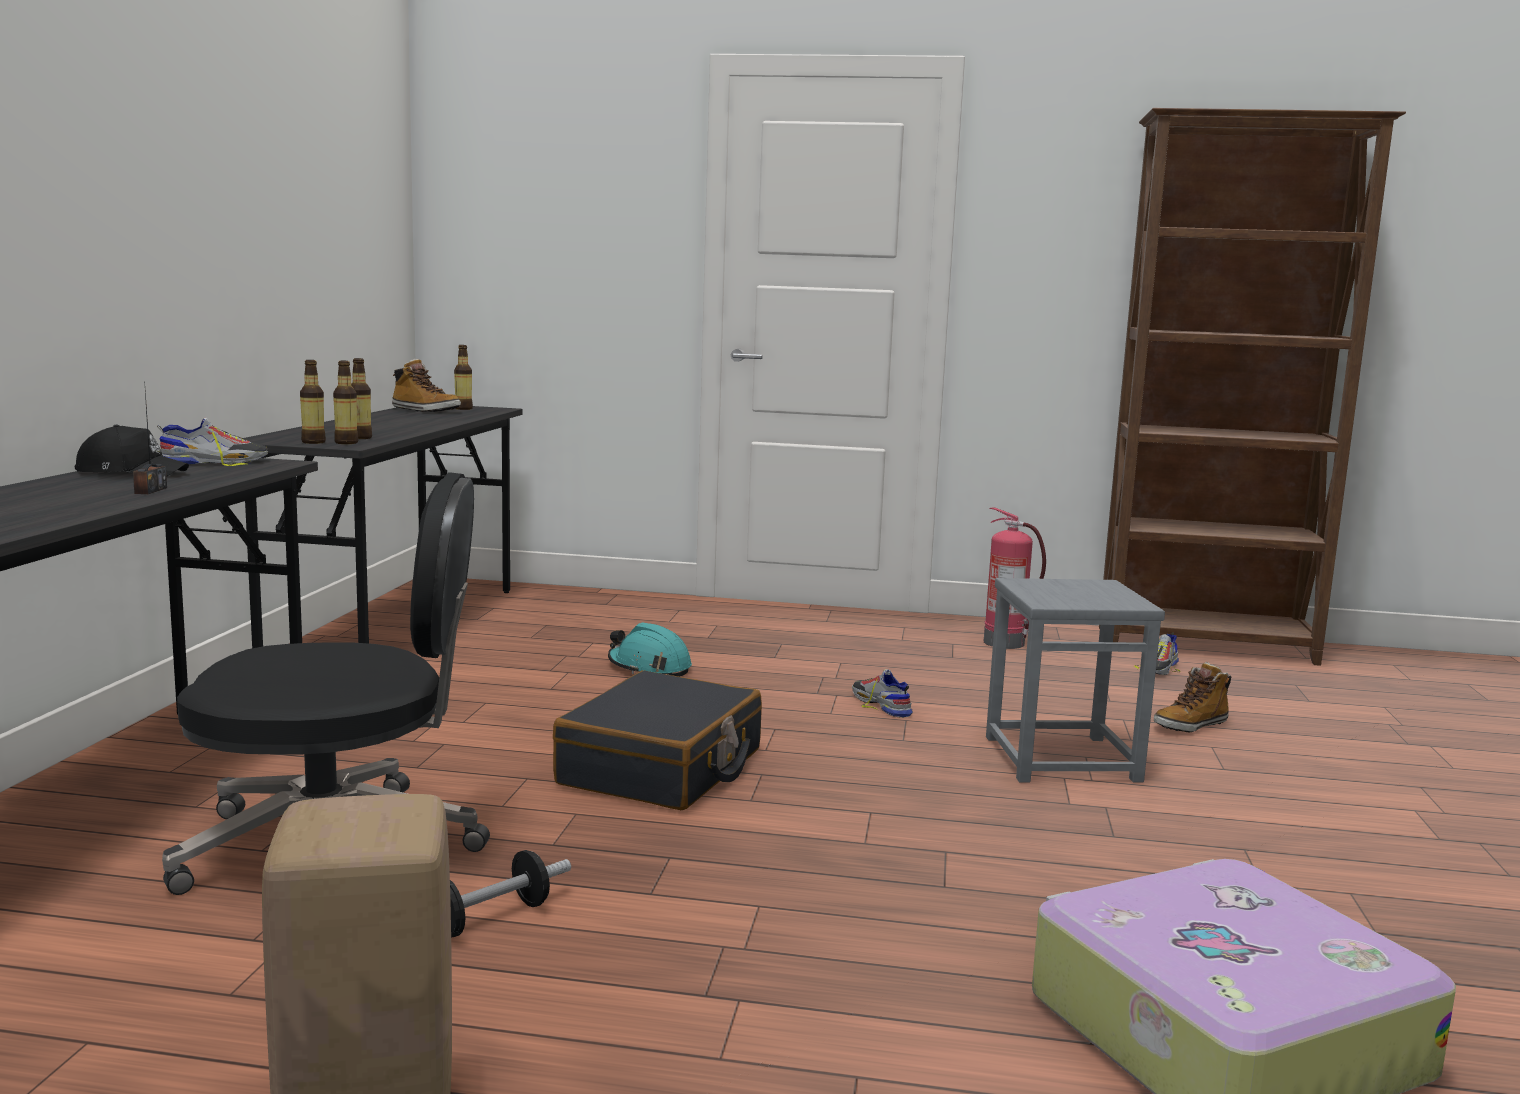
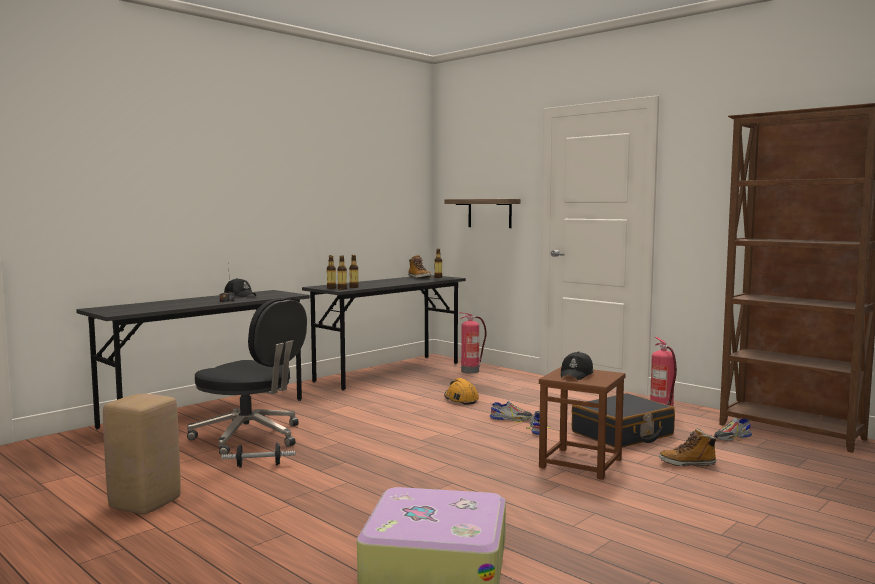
camera: 35 degrees right, 5 degrees down
shoe [157,418,269,466] -> shoe moved to [490,401,532,423]
black suitcase [553,671,762,810] -> black suitcase moved to [572,393,675,448]
turquoise hard hat [608,622,692,677] -> orange hard hat [444,378,479,405]
grey stool [986,578,1165,783] -> brown stool [539,366,626,480]
none -> shelf [445,199,520,228]
none -> fire extinguisher [459,312,486,374]
none -> black cap [561,351,593,380]

